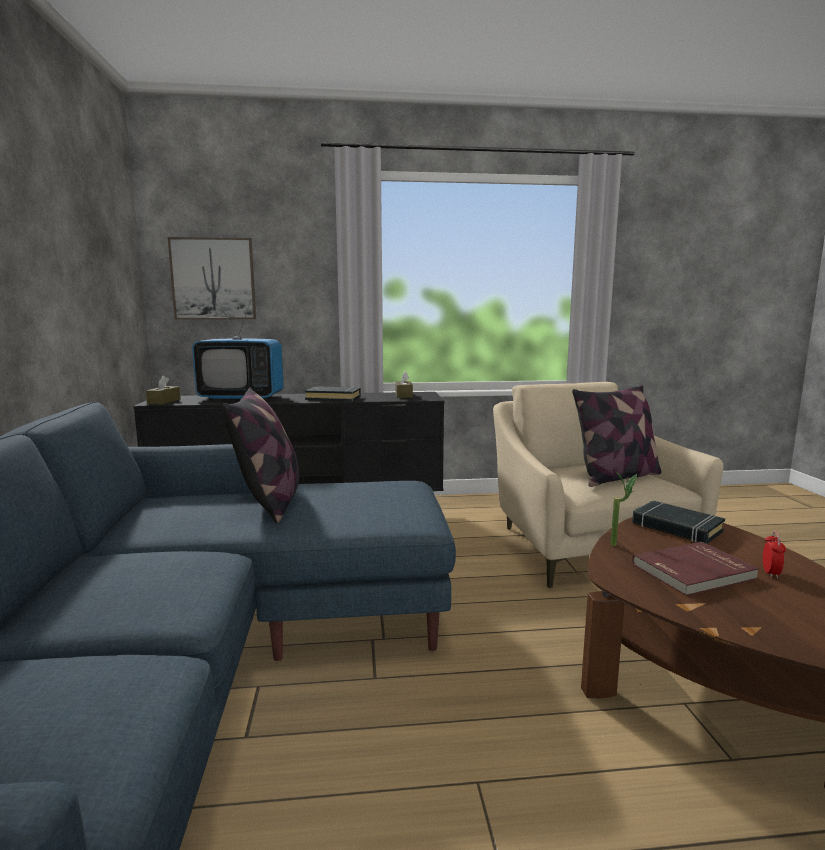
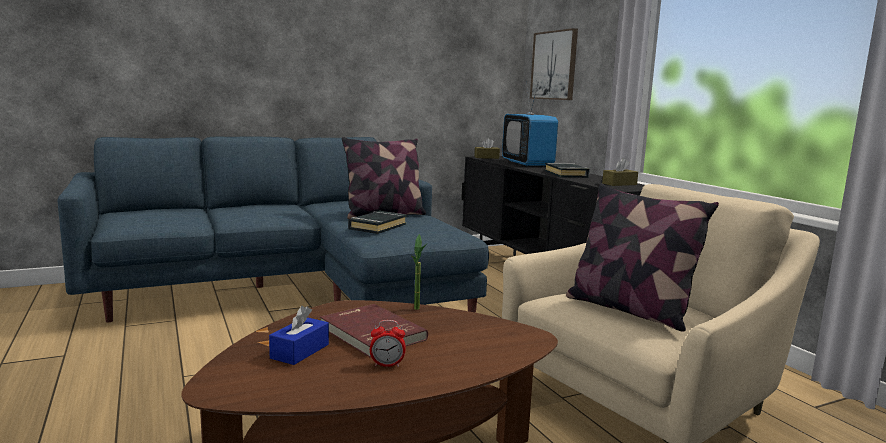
camera: 70 degrees right, 0 degrees up
black book [632,500,725,544] -> black book moved to [348,211,407,234]
none -> blue tissue box [269,306,329,365]

